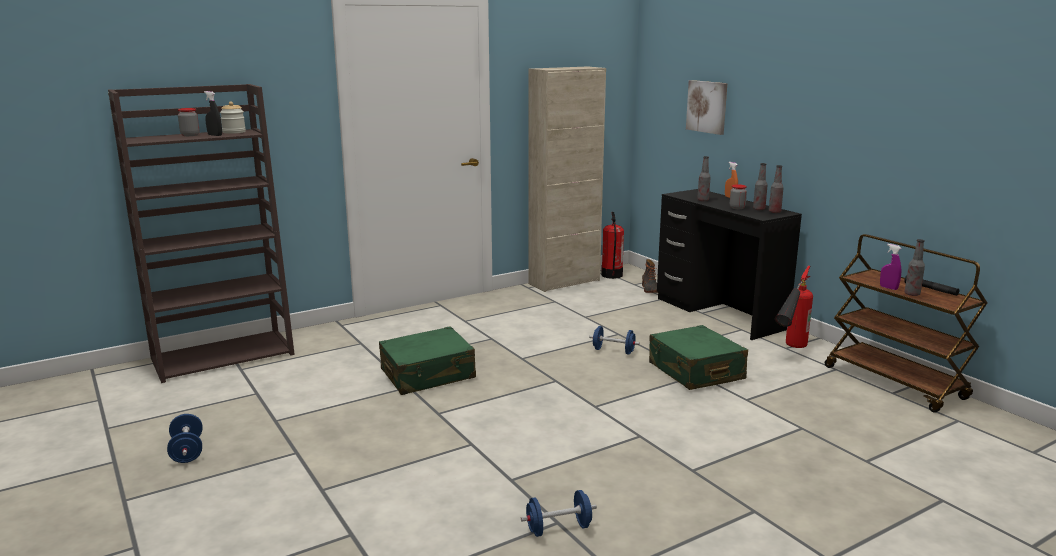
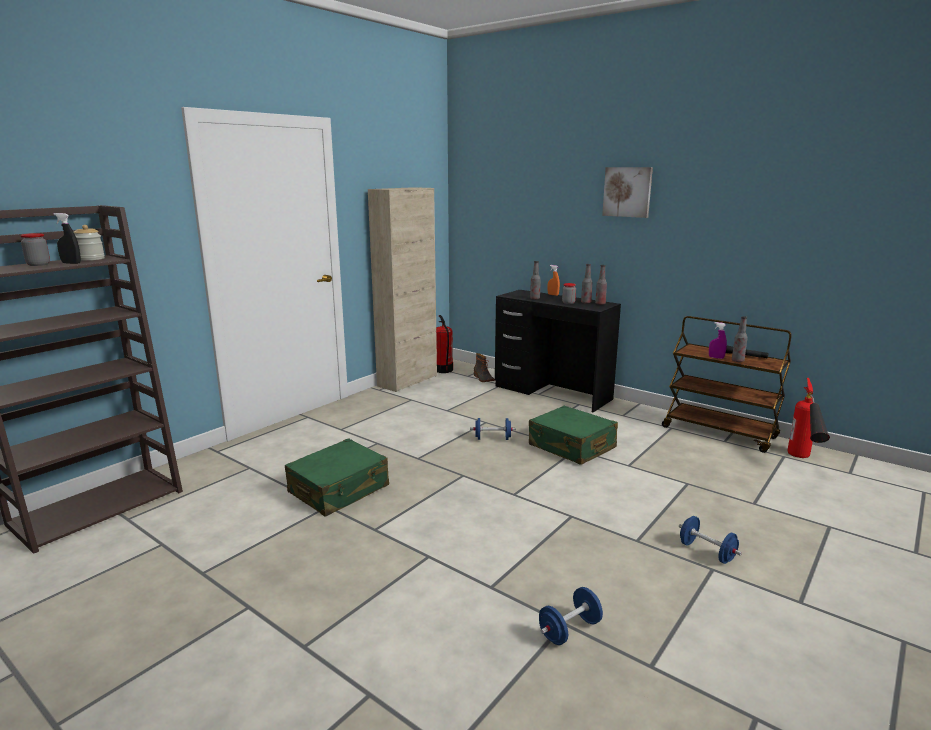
camera: 20 degrees left, 0 degrees up
blue dumbbell [167,414,203,463] -> blue dumbbell moved to [679,516,742,564]
picture [686,80,727,135] -> picture moved to [602,167,653,218]
fire extinguisher [775,266,813,348] -> fire extinguisher moved to [788,378,830,458]

